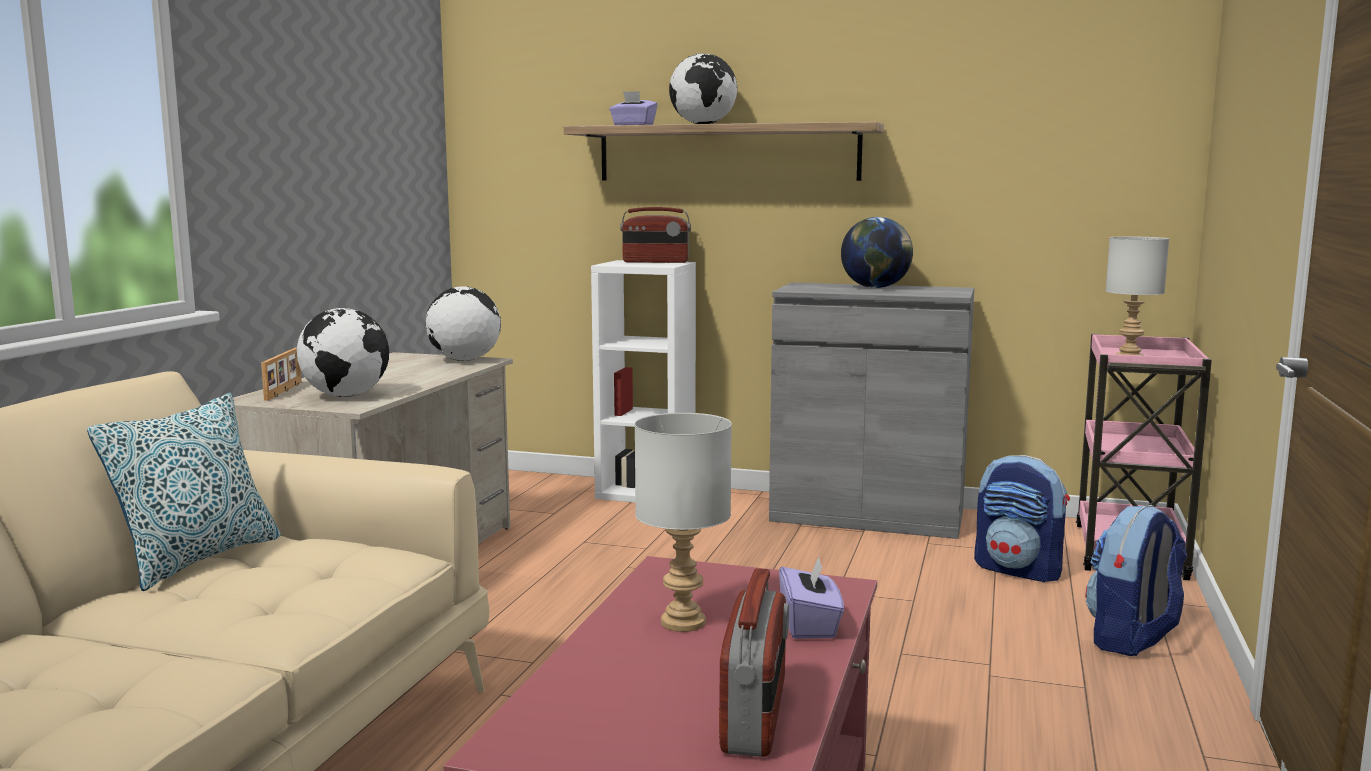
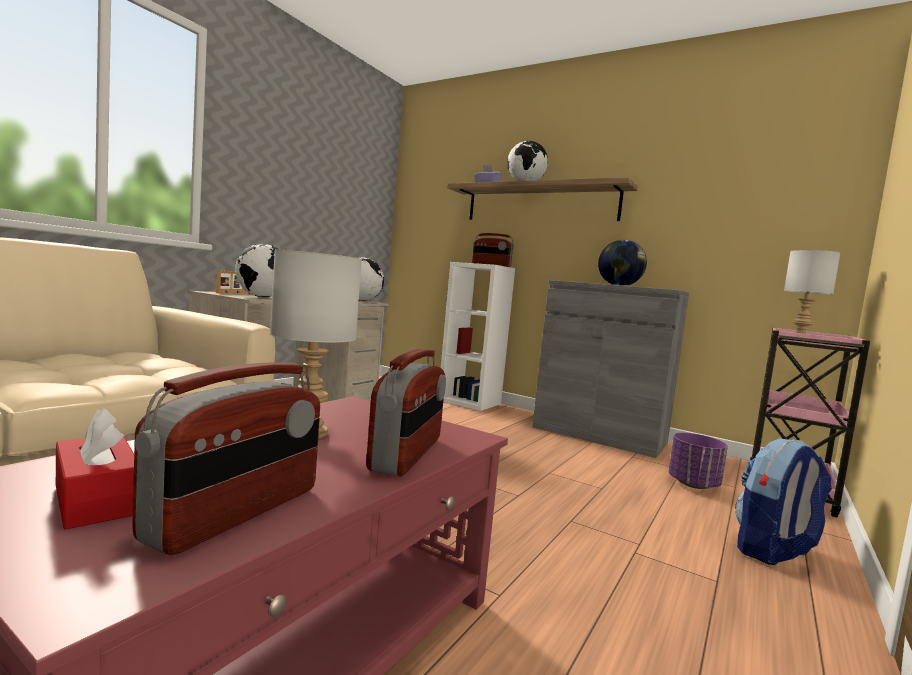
camera: 15 degrees right, 5 degrees down
pillow [87,393,281,591] -> none
purple tissue box [779,556,844,639] -> radio [366,349,446,476]
backpack [974,455,1070,583] -> purple planter [669,433,728,489]
none -> red tissue box [56,407,134,530]

